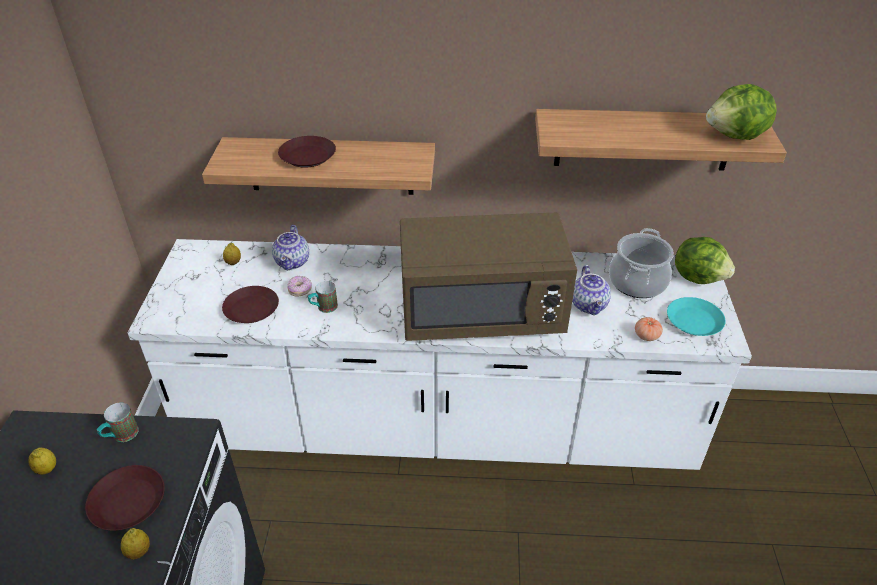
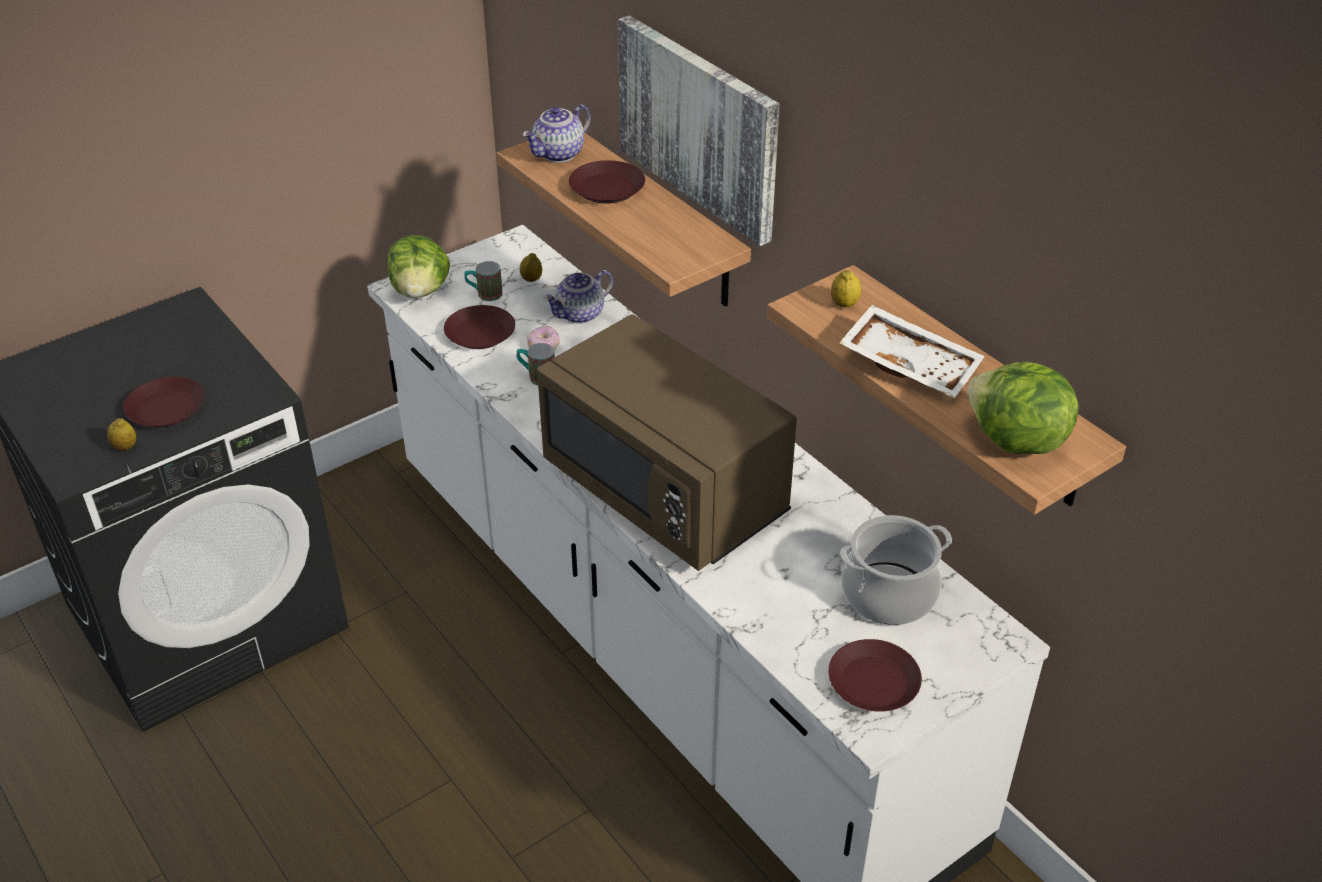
camera: 50 degrees right, 0 degrees up
lemon [28,448,56,475] -> lemon moved to [831,270,861,307]
mug [97,402,139,442] -> mug moved to [464,261,503,301]
teapot [572,265,611,315] -> teapot moved to [523,105,591,163]
tomato [635,317,663,341] -> none
turquoise plate [667,297,726,336] -> brown plate [828,639,922,712]
lettuce [675,237,735,284] -> lettuce moved to [388,235,450,298]
none -> picture [618,16,780,246]
none -> white tray [840,305,985,398]

